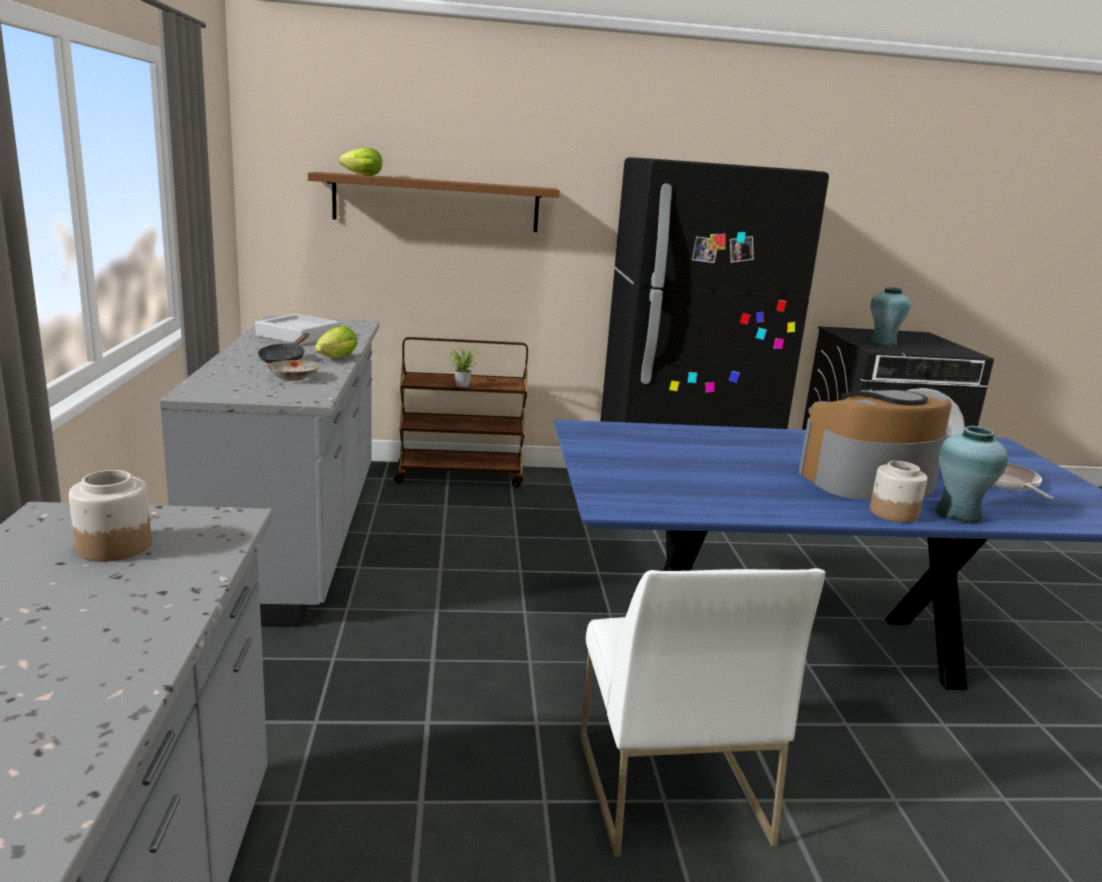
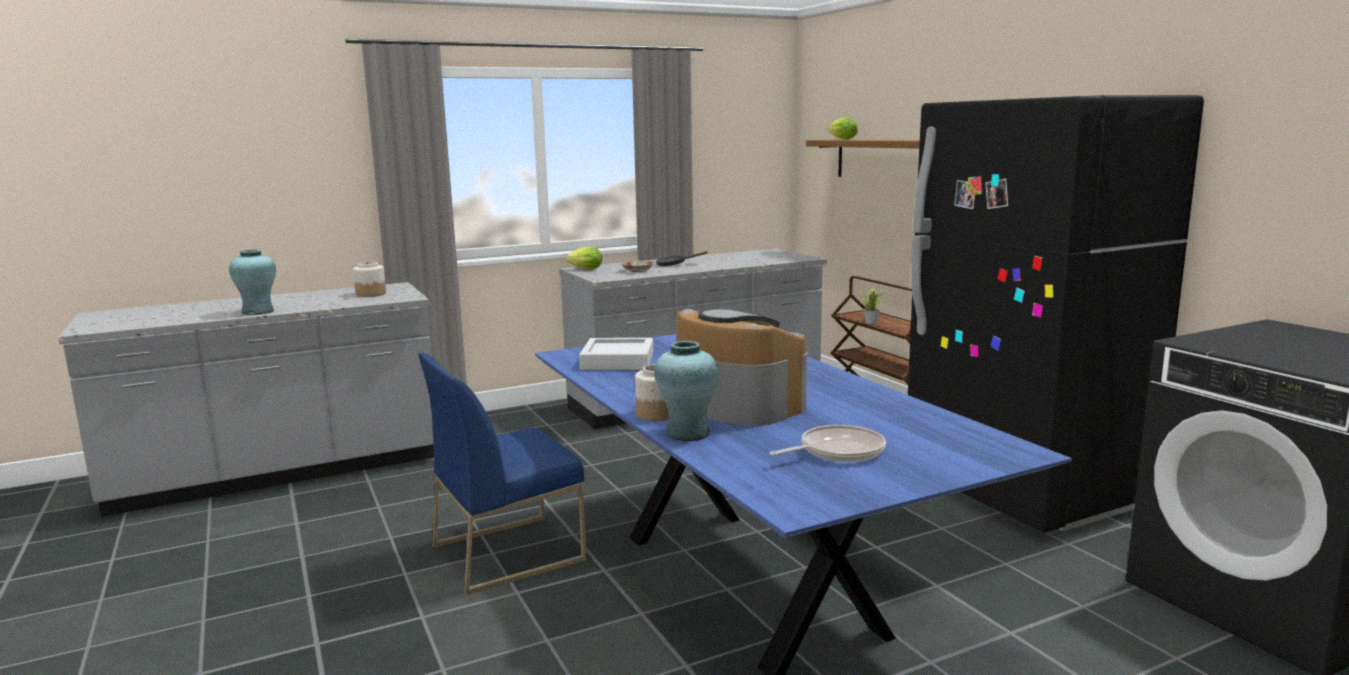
camera: 70 degrees right, 5 degrees down
grey tray [255,314,341,345] -> grey tray moved to [579,338,653,370]
lettuce [315,326,358,358] -> lettuce moved to [566,247,602,269]
white chair [580,568,826,858] -> blue chair [418,353,587,595]
turquoise vase [870,287,911,346] -> turquoise vase moved to [229,249,276,315]

